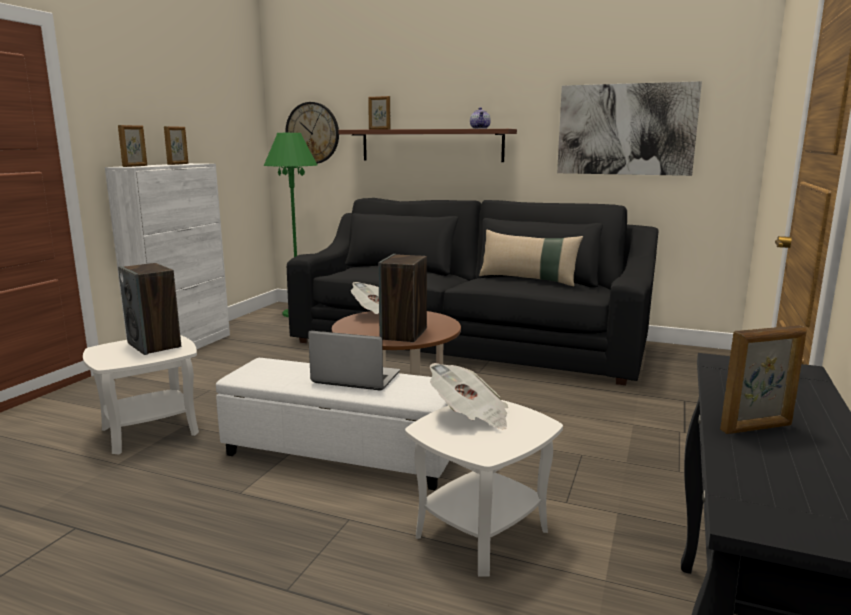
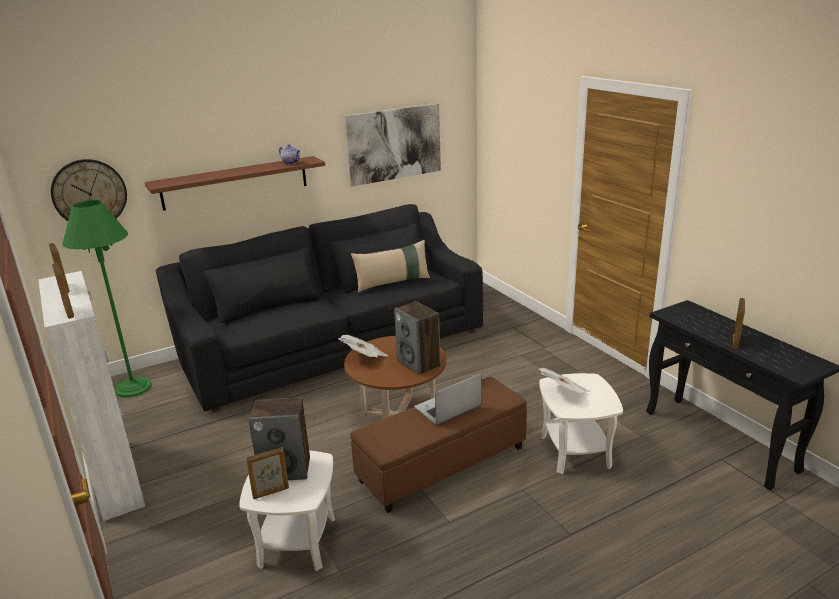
camera: 50 degrees left, 10 degrees up
white ottoman [216,358,450,490] -> brown ottoman [351,377,527,513]
picture frame [368,96,390,130] -> picture frame moved to [246,447,289,499]

